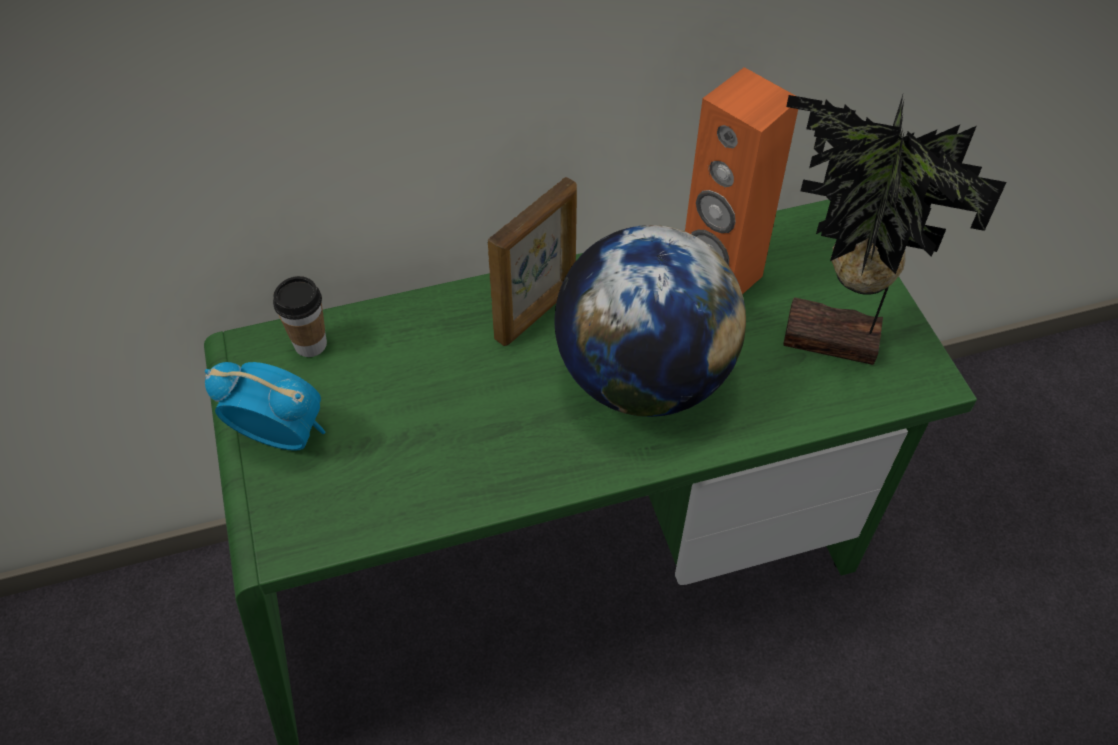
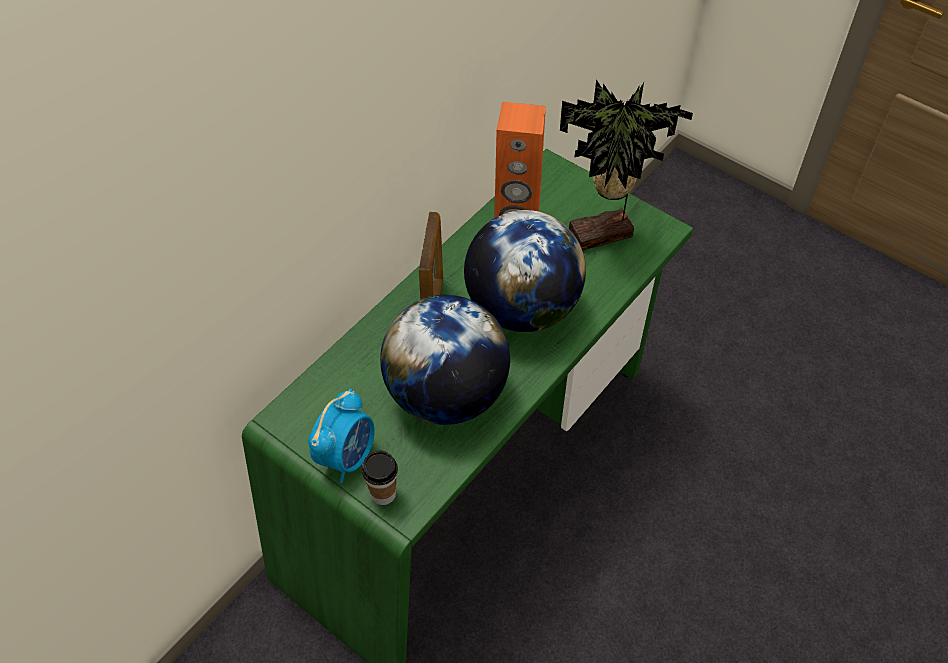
camera: 35 degrees left, 0 degrees up
alarm clock [205,362,325,451] -> alarm clock turned 135 degrees clockwise [308,388,375,483]
cup [273,276,327,357] -> cup moved to [362,450,398,505]
none -> globe [380,295,510,425]

